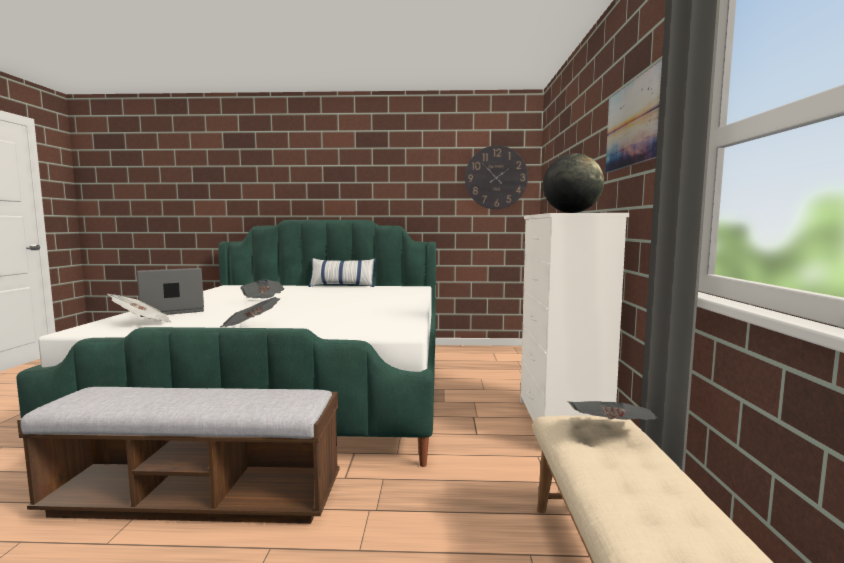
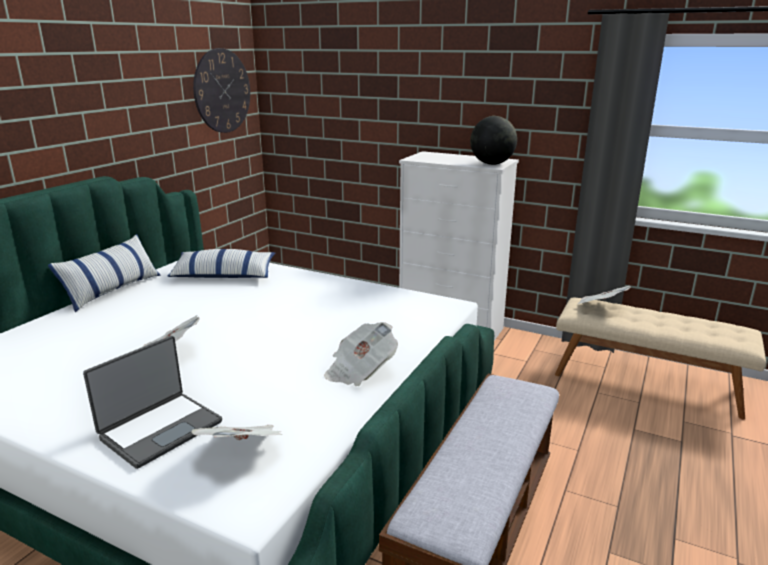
camera: 65 degrees left, 15 degrees up
laptop [137,268,204,317] -> laptop turned 135 degrees counterclockwise [83,336,222,469]
picture [605,60,662,173] -> none
none -> pillow [168,249,275,278]

